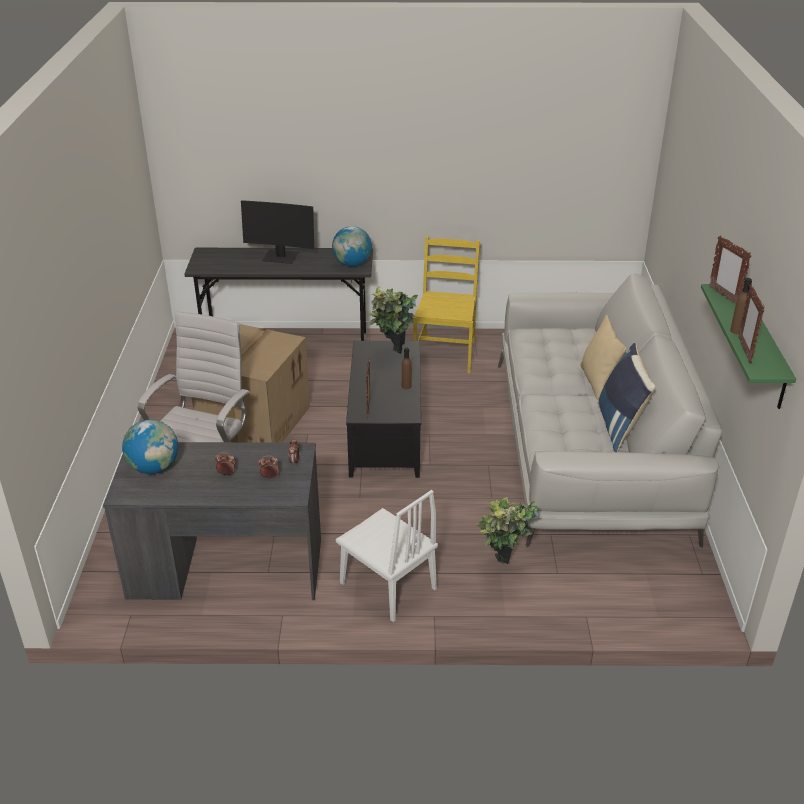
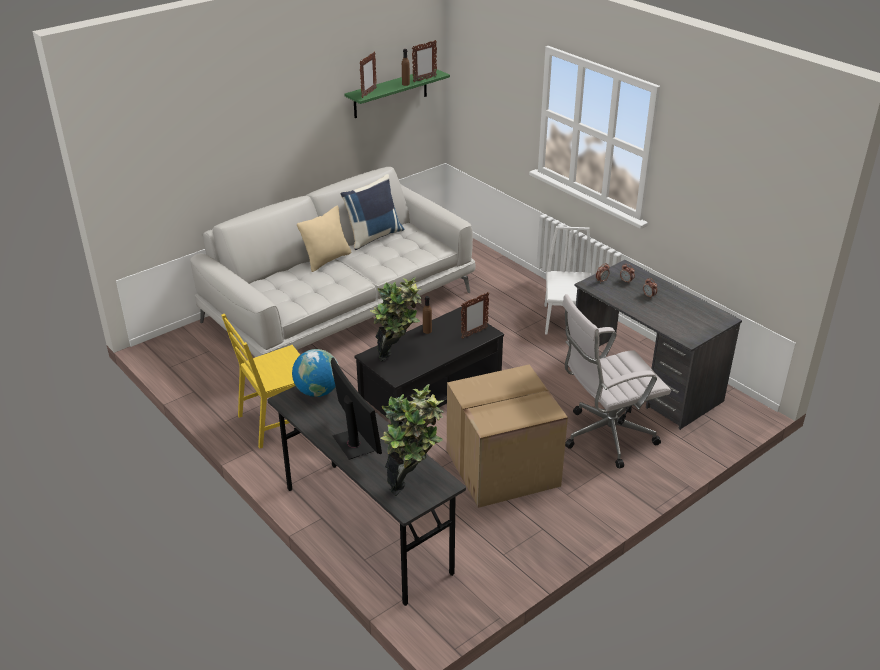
camera: 130 degrees left, 0 degrees up
globe [122,420,178,474] -> none
potted plant [476,497,539,564] -> potted plant moved to [381,384,444,496]

